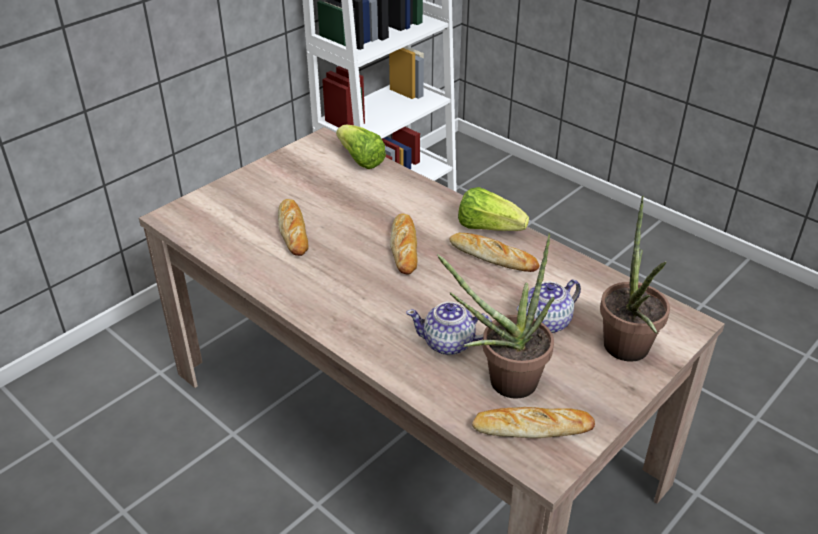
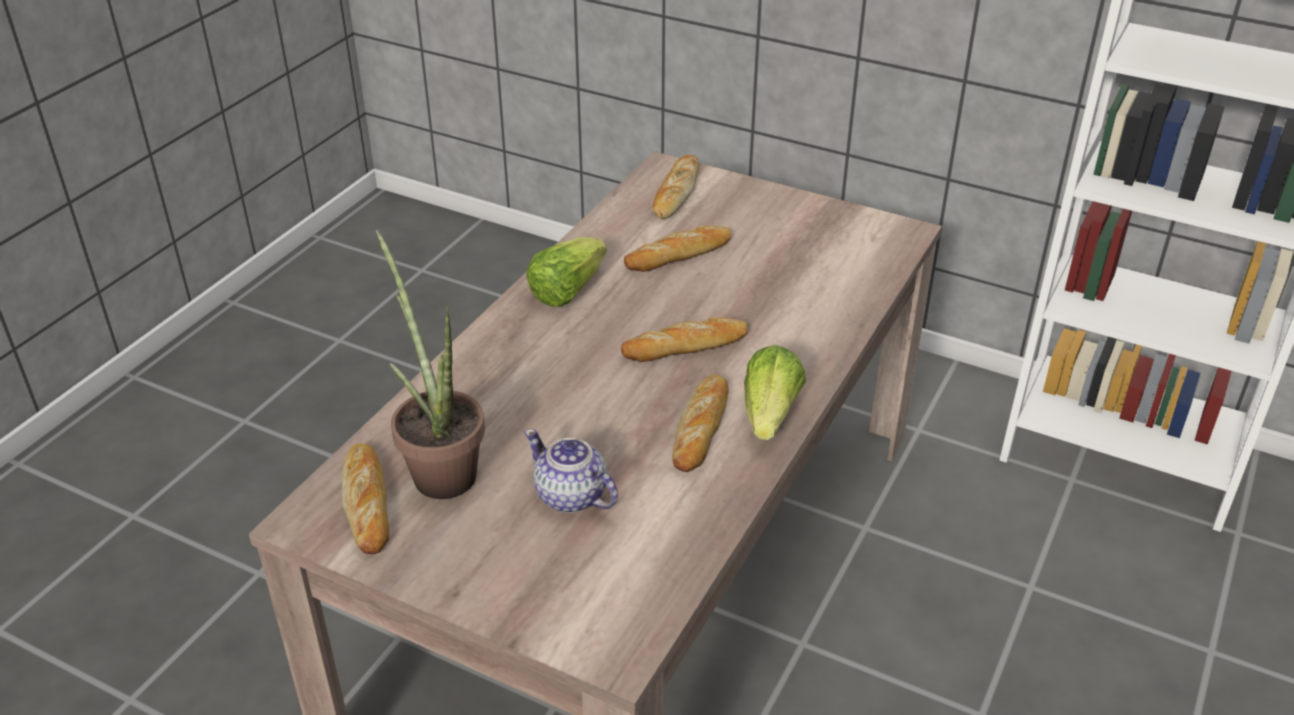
camera: 75 degrees right, 0 degrees up
lettuce [336,125,386,169] -> lettuce moved to [526,237,607,307]
teapot [406,302,492,355] -> none
potted plant [600,195,670,362] -> none
none -> bread [652,155,699,218]

